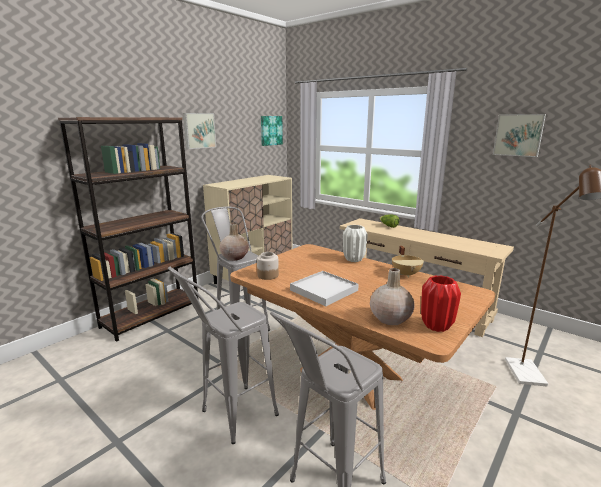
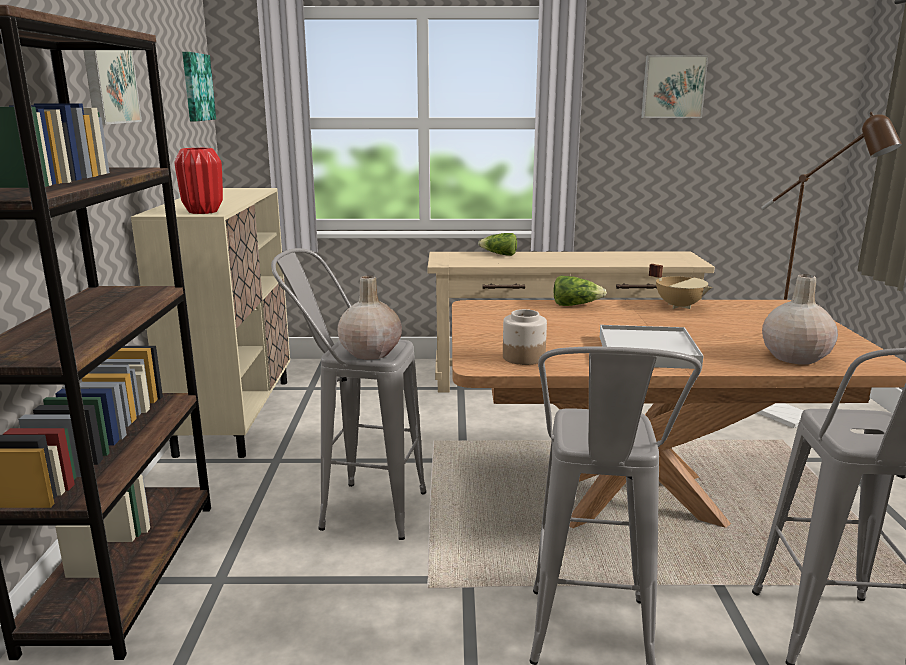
camera: 40 degrees left, 0 degrees up
white vase [343,225,368,262] -> lettuce [553,276,607,306]
red vase [421,275,461,332] -> red vase moved to [174,148,223,214]

